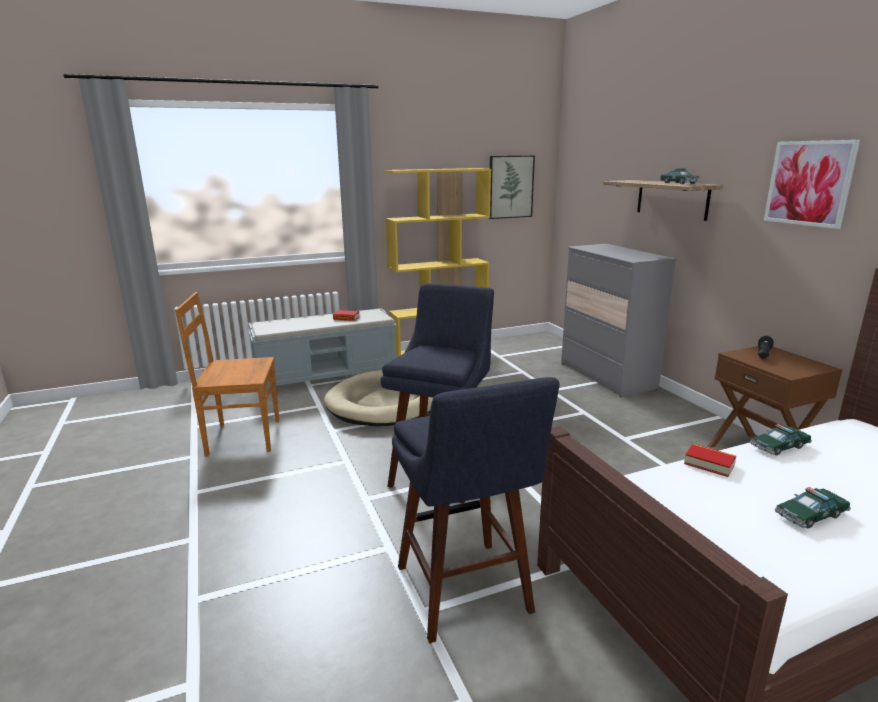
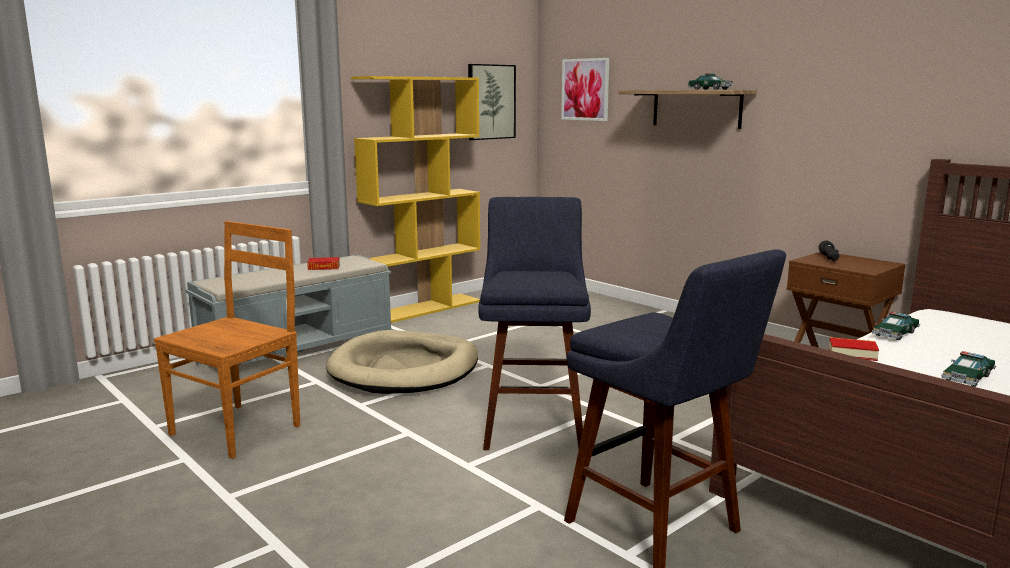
camera: 20 degrees left, 5 degrees down
brown chair [175,292,279,457] -> brown chair turned 150 degrees clockwise [153,221,300,459]
grey dresser [561,244,676,397] -> none
picture [764,140,860,229] -> picture moved to [561,58,610,121]

